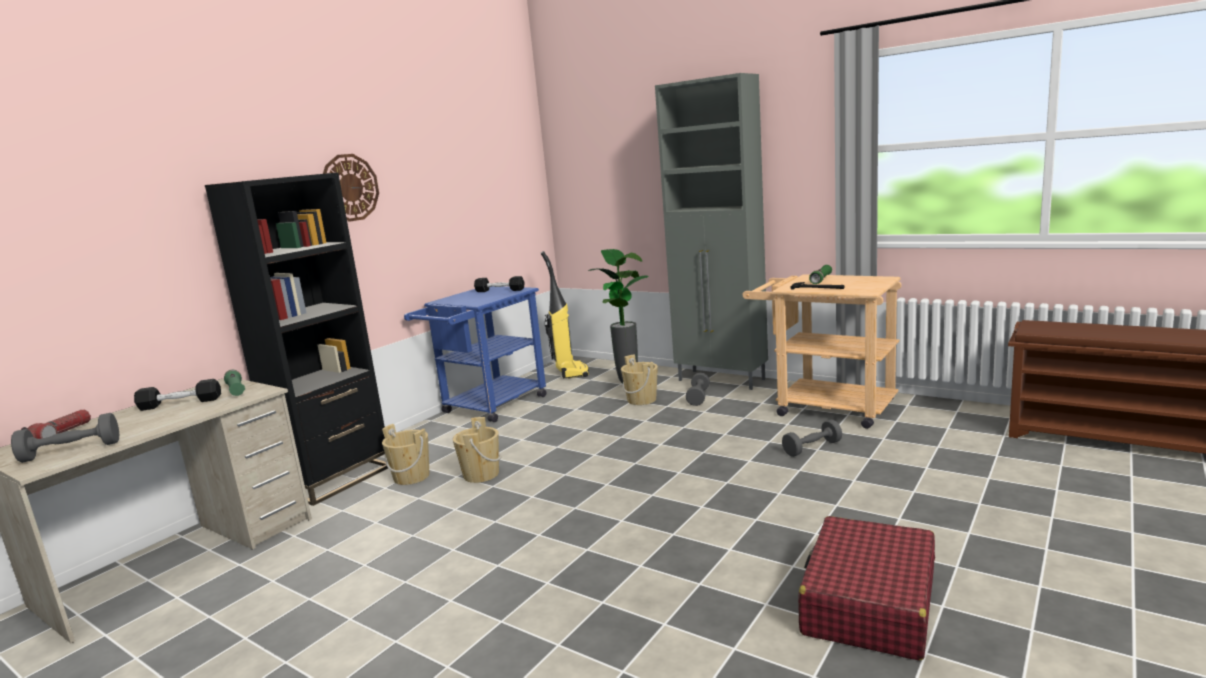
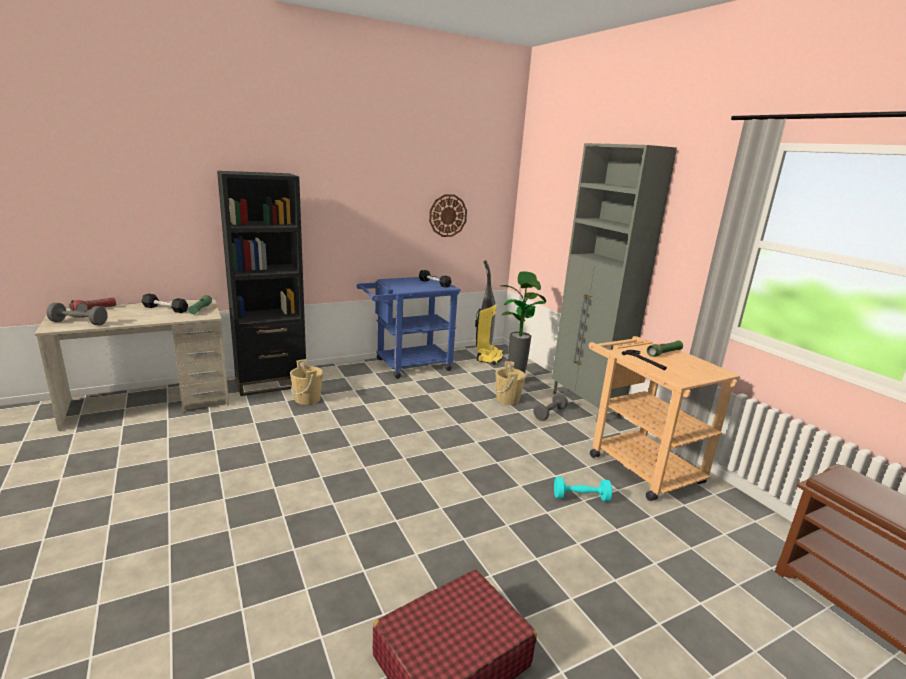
camera: 25 degrees right, 5 degrees up
wall clock [323,154,379,222] -> wall clock moved to [429,194,467,237]
beige bucket [453,417,501,483] -> none
grey dumbbell [782,419,842,457] -> turquoise dumbbell [554,477,612,501]

